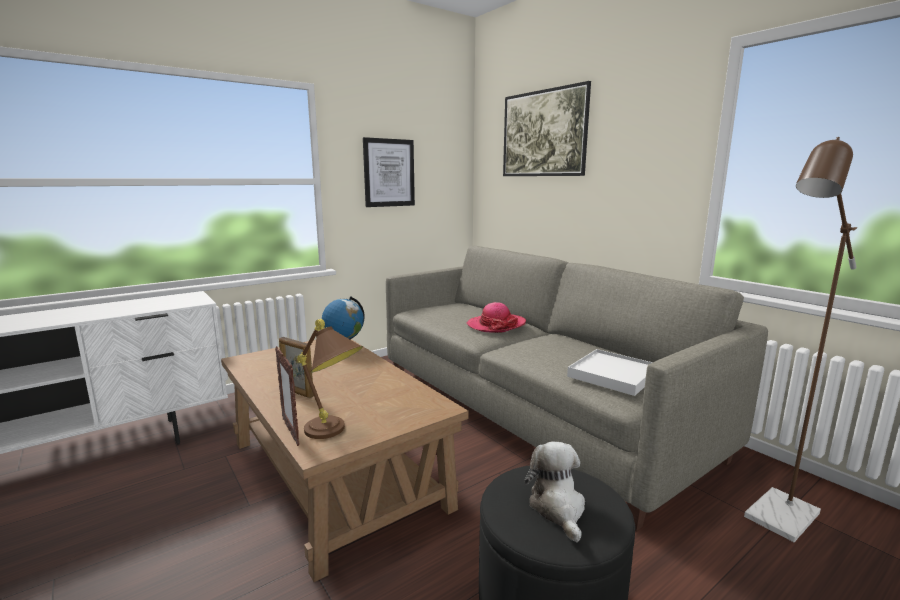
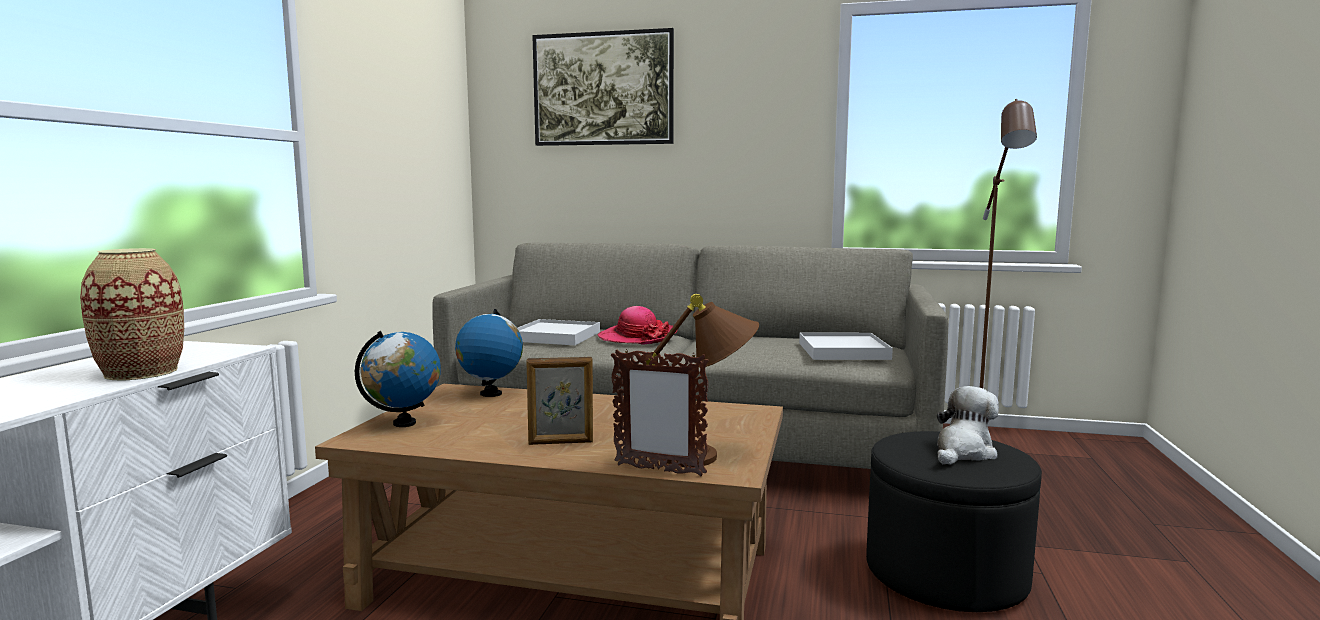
camera: 40 degrees left, 5 degrees down
picture [363,137,415,207] -> none
plush toy [525,442,585,543] -> plush toy turned 90 degrees clockwise [937,386,999,464]
none -> vase [80,248,184,380]
none -> globe [355,331,441,427]
none -> white tray [517,319,600,345]

